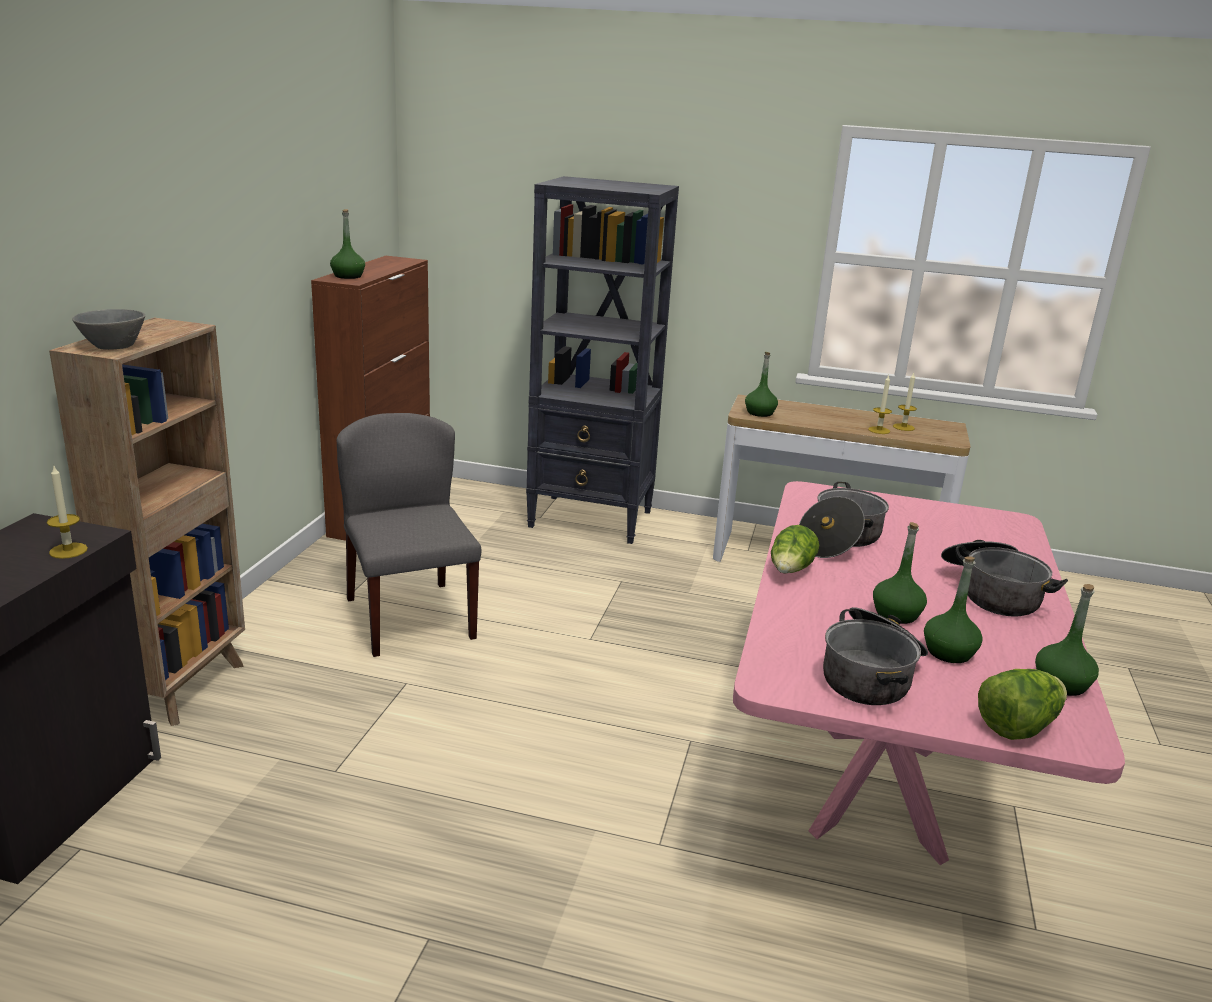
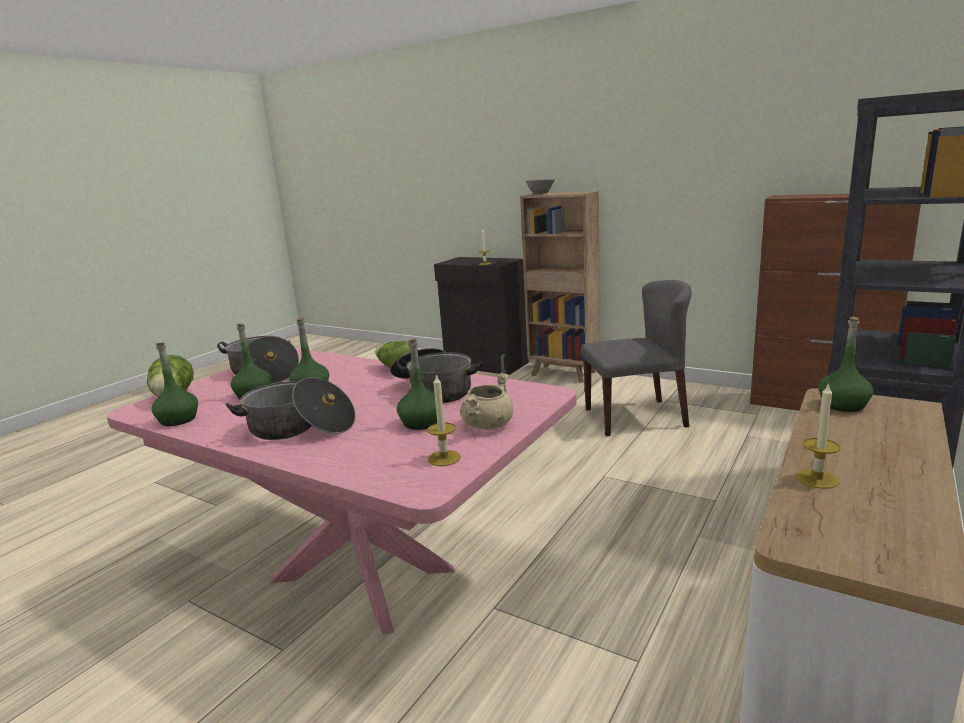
camera: 110 degrees right, 5 degrees down
green bottle [330,209,365,279] -> green bottle moved to [397,339,437,430]
candle [893,373,917,431] -> candle moved to [427,374,461,466]
none -> beige cooking pot [460,373,514,430]

